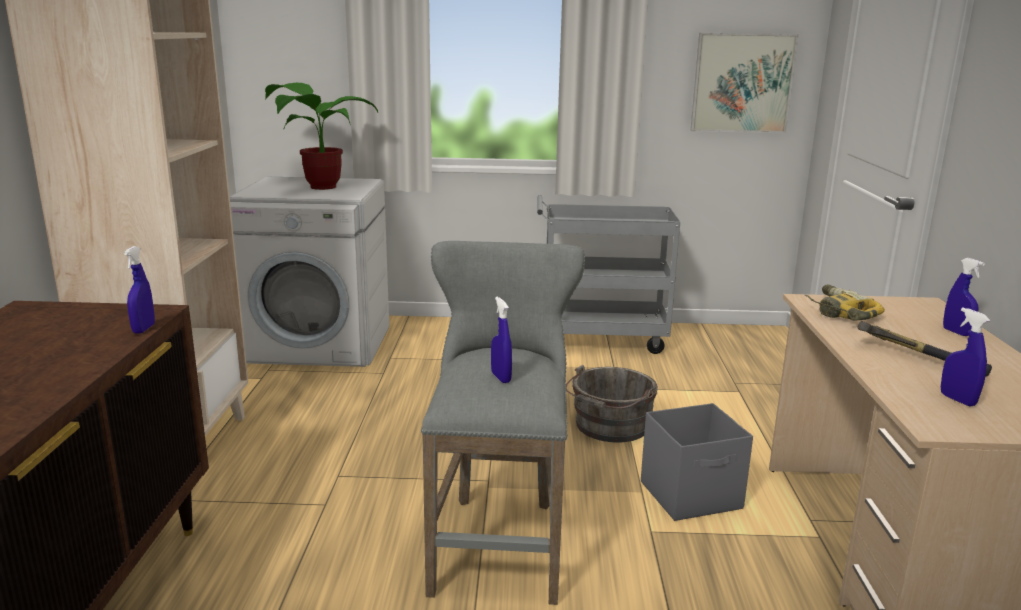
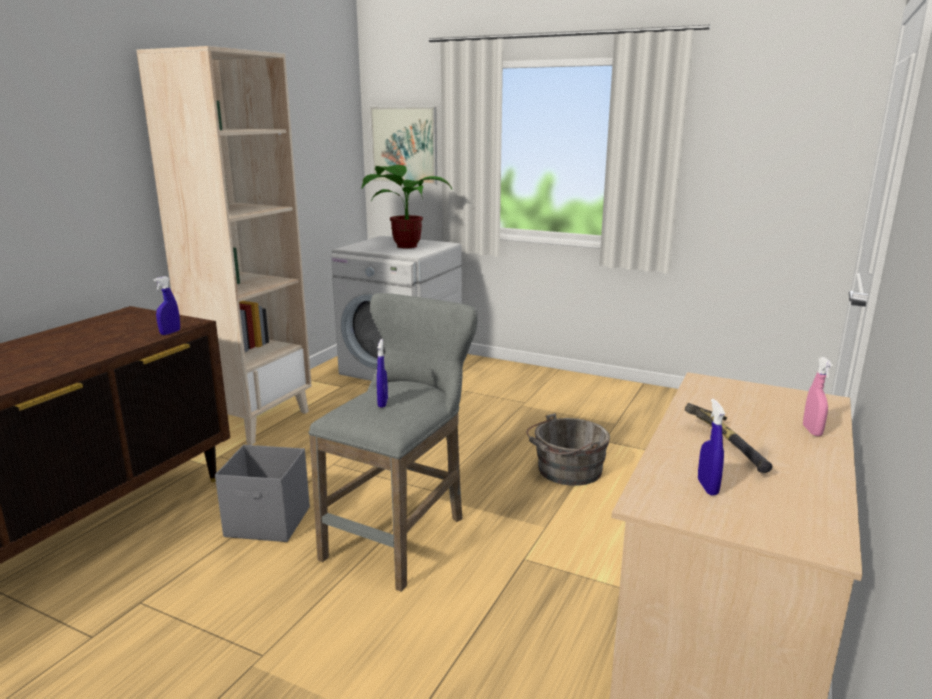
camera: 25 degrees right, 0 degrees up
grey cart [537,195,680,354] -> none
grey storage box [641,403,753,521] -> grey storage box moved to [215,445,310,542]
picture [690,33,799,133] -> picture moved to [370,107,437,185]
power drill [804,284,885,321] -> none
blue spray bottle [943,258,985,336] -> pink spray bottle [803,357,833,436]

